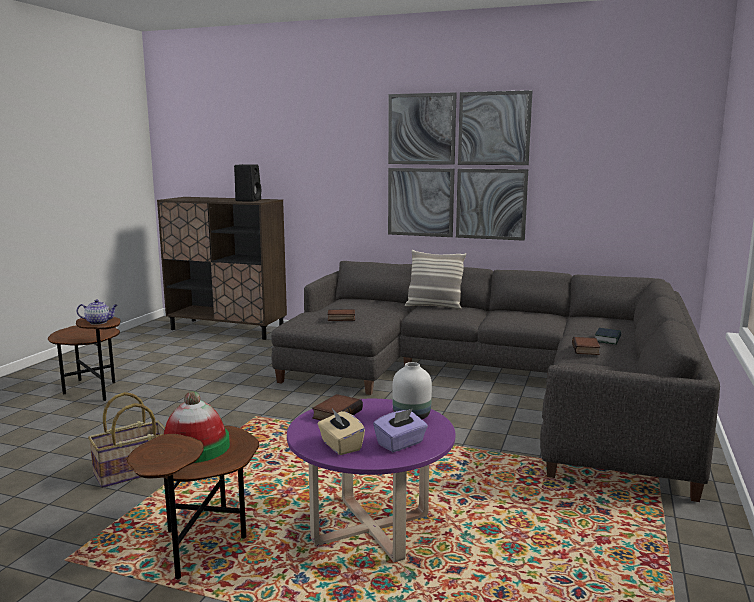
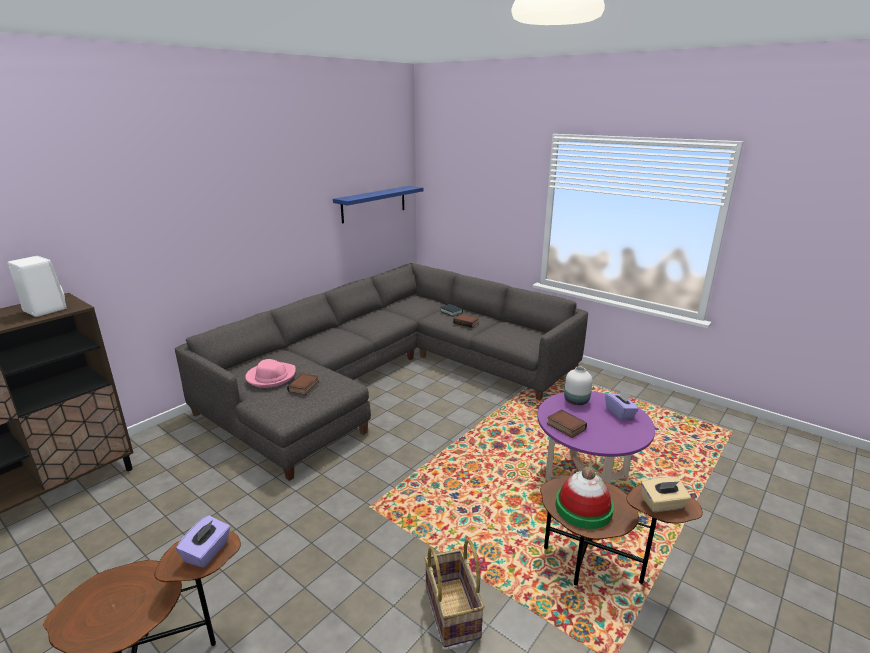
camera: 70 degrees left, 10 degrees up
teapot [77,299,118,325] -> purple tissue box [176,515,230,568]
black speaker [234,164,261,202] -> white speaker [7,256,67,317]
beige tissue box [318,409,365,455] -> beige tissue box moved to [641,476,691,512]
picture [388,90,532,241] -> none
pillow [405,250,466,309] -> none
none -> pink hat [245,359,296,388]
none -> blue shelf [333,186,423,223]

